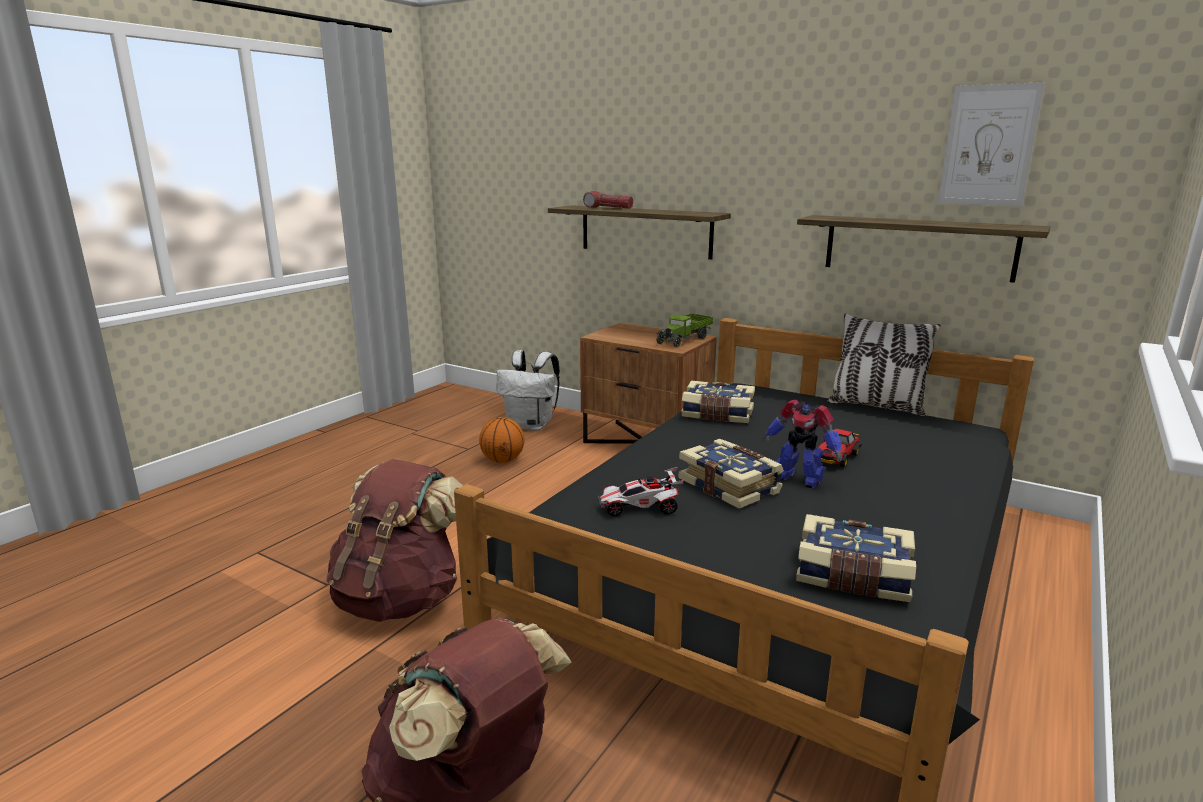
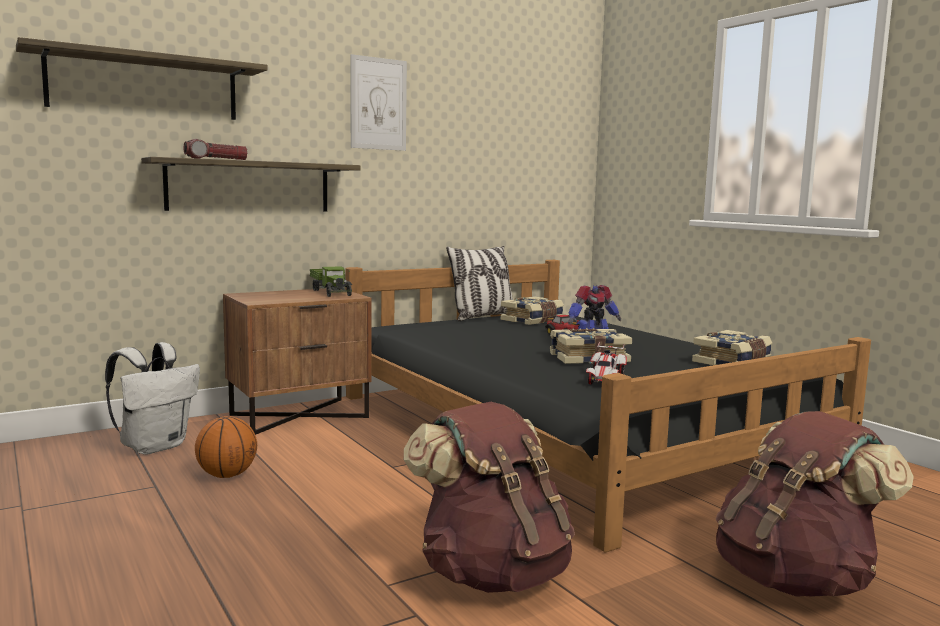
camera: 65 degrees left, 10 degrees down
book [681,381,755,423] -> book moved to [501,296,564,325]
shelf [797,215,1050,283] -> shelf moved to [16,37,267,120]
picture [938,82,1045,207] -> picture moved to [350,54,407,151]

